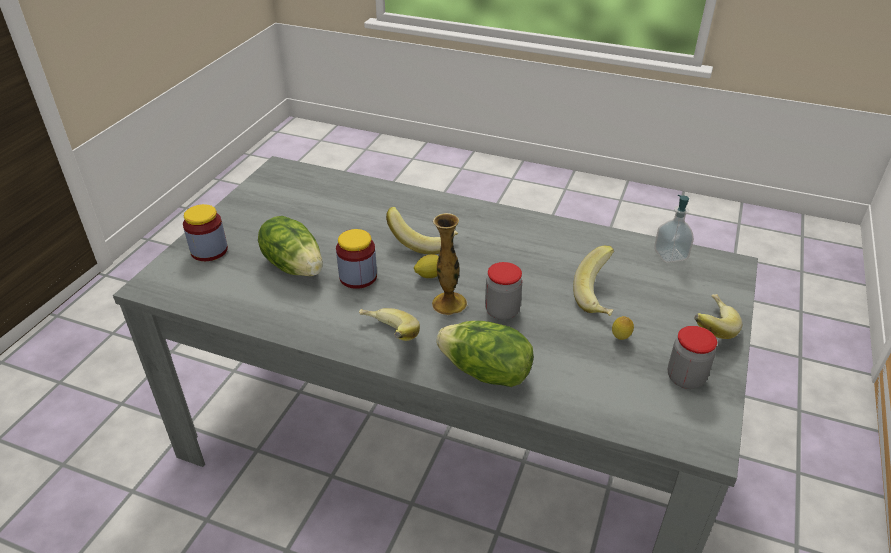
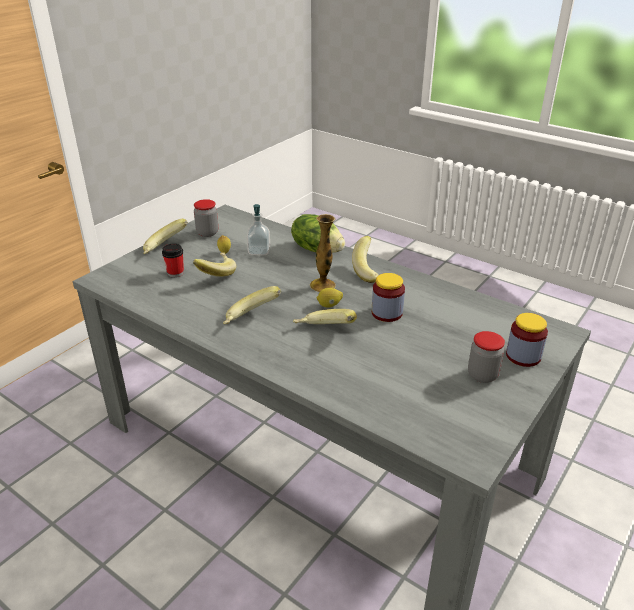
camera: 165 degrees left, 5 degrees down
lettuce [258,216,322,276] -> none
jar [485,262,522,320] -> jar moved to [468,331,505,383]
soap dispenser [654,195,694,263] -> soap dispenser moved to [247,204,270,255]
none -> cup [162,243,184,278]
none -> banana [223,286,281,324]

